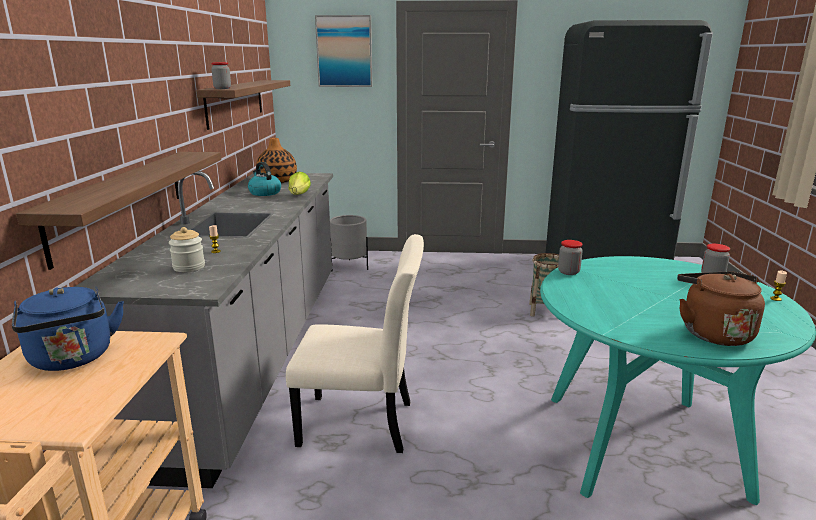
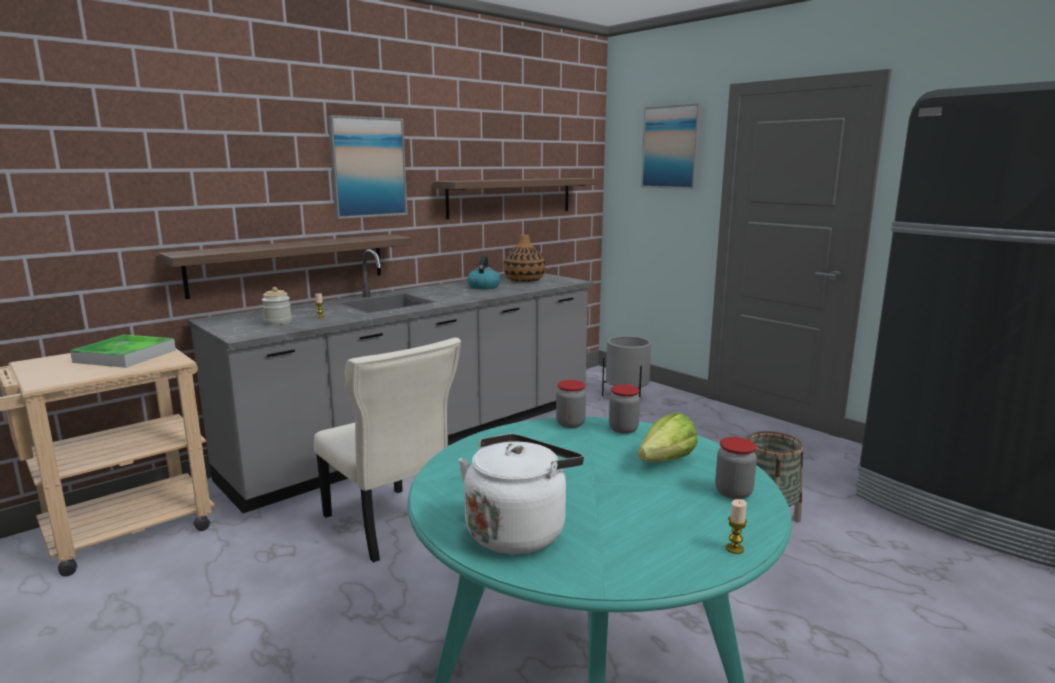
camera: 45 degrees right, 5 degrees down
blue kettle [12,286,124,371] -> tray [70,334,176,368]
jar [211,62,231,89] -> jar moved to [609,384,640,434]
lettuce [288,172,311,195] -> lettuce moved to [638,412,698,462]
brown kettle [677,271,765,346] -> white kettle [459,434,584,554]
none -> picture [328,115,408,219]

